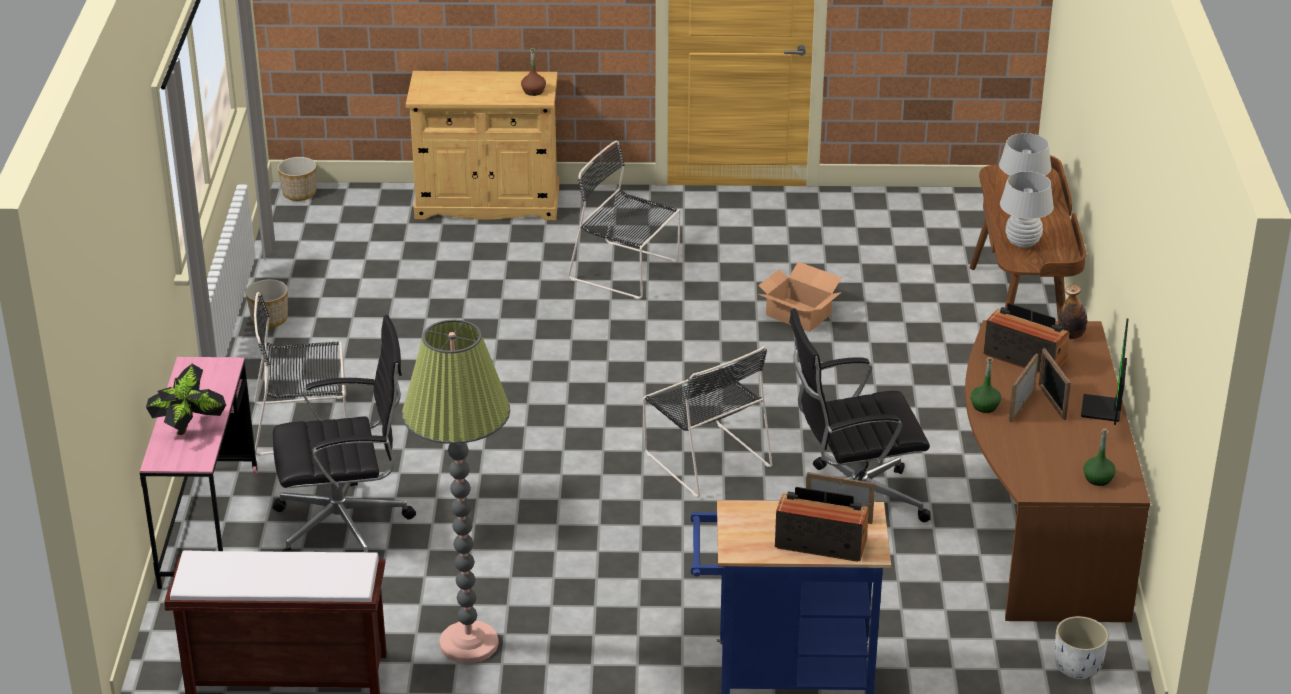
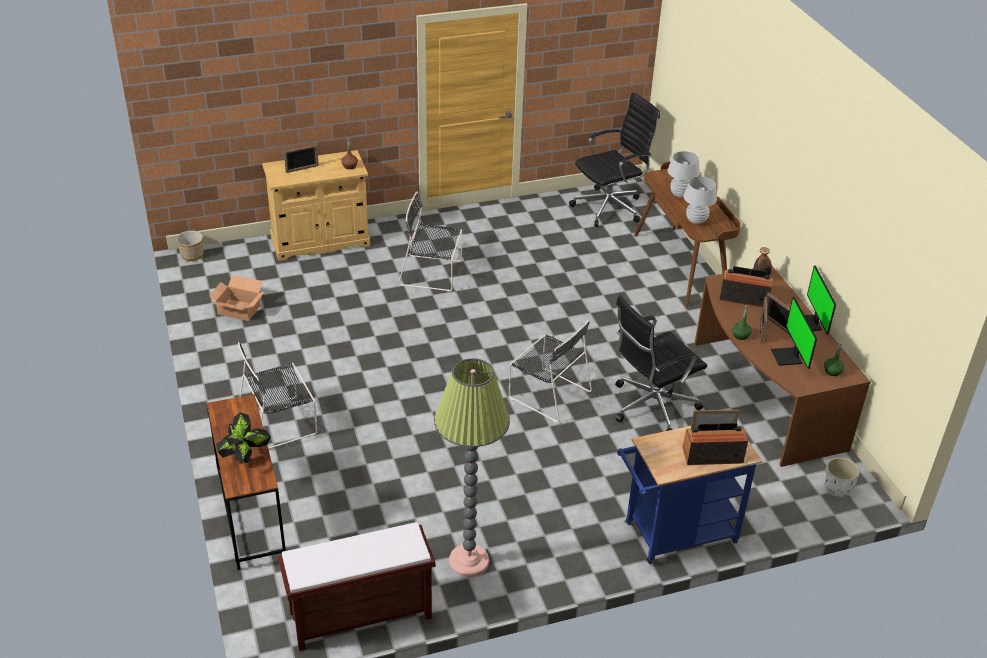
camera: 20 degrees left, 5 degrees up
pink desk [140,357,257,589] -> brown desk [206,394,286,570]
planter [245,279,288,328] -> none
black office chair [272,315,416,552] -> black office chair moved to [569,92,660,227]
cardboard box [758,262,842,332] -> cardboard box moved to [209,275,264,321]
none -> picture frame [284,144,319,173]
none -> monitor [771,297,817,369]

